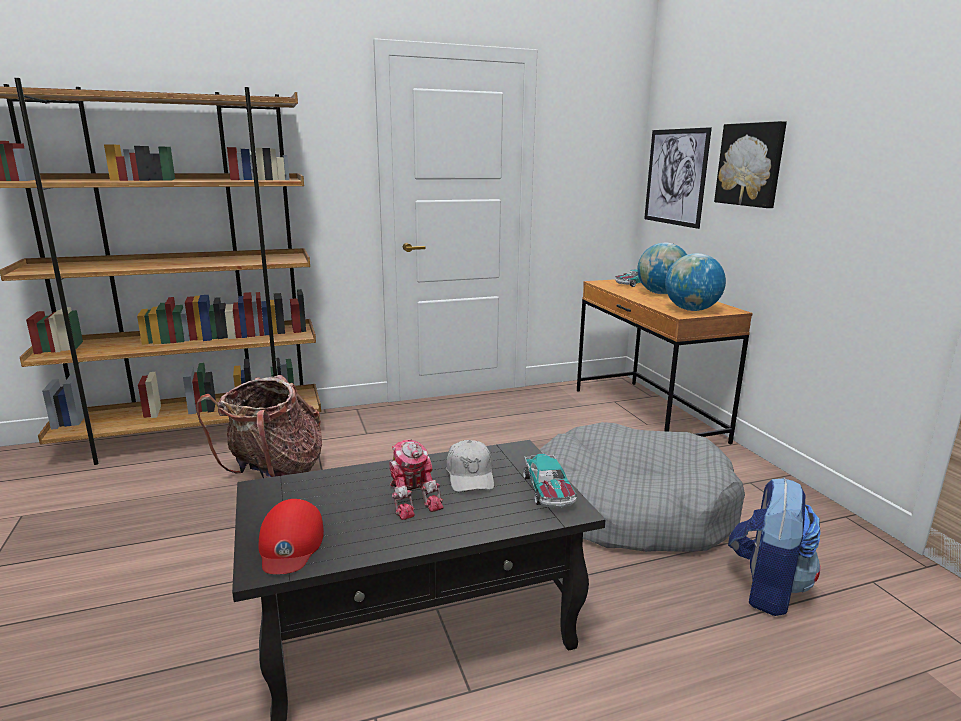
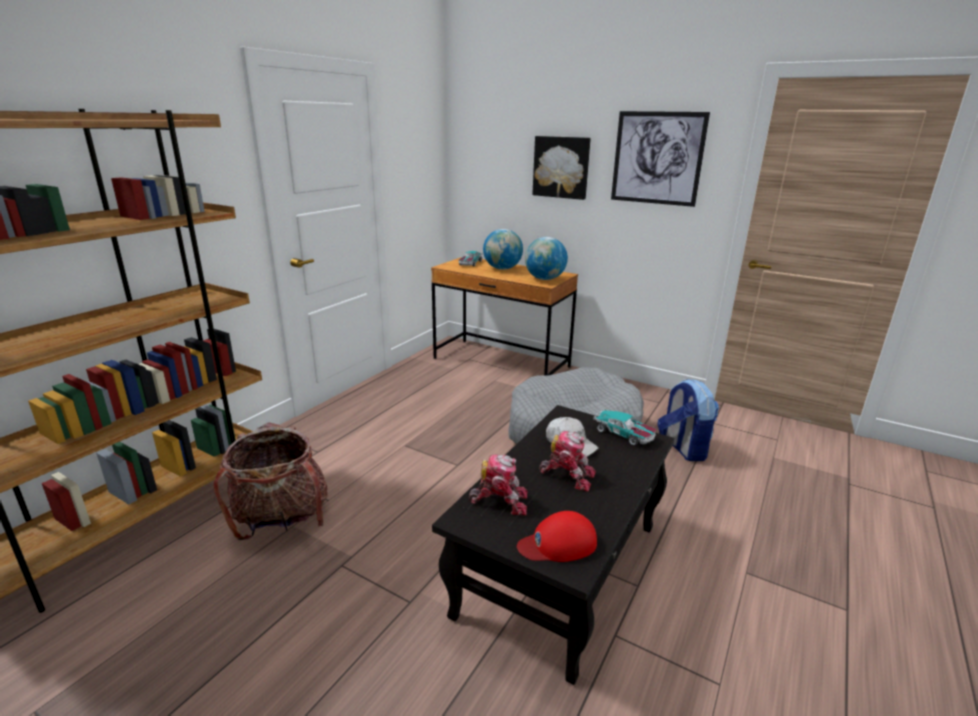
camera: 40 degrees left, 5 degrees up
red cap [258,499,324,574] -> red cap turned 120 degrees clockwise [517,511,597,562]
picture [644,127,712,229] -> picture moved to [611,111,710,207]
none -> toy robot [469,454,527,516]

